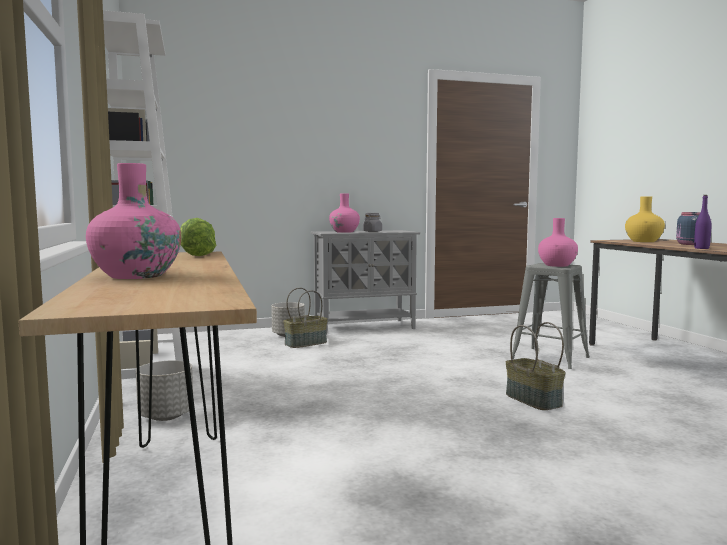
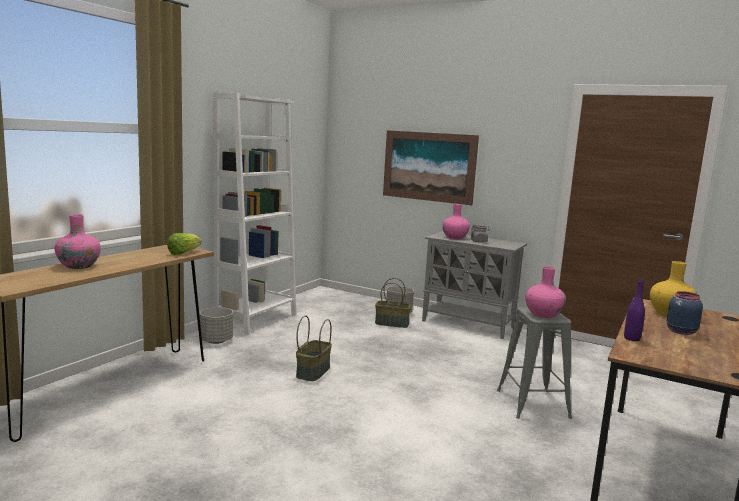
camera: 45 degrees right, 5 degrees up
basket [506,322,566,410] -> basket moved to [296,315,332,381]
none -> picture [383,130,479,205]

